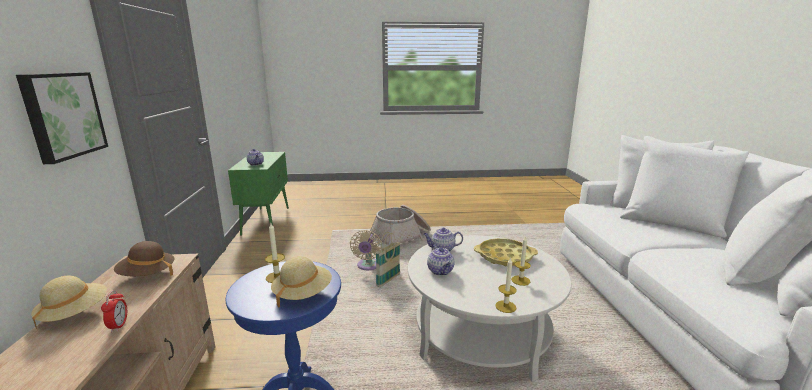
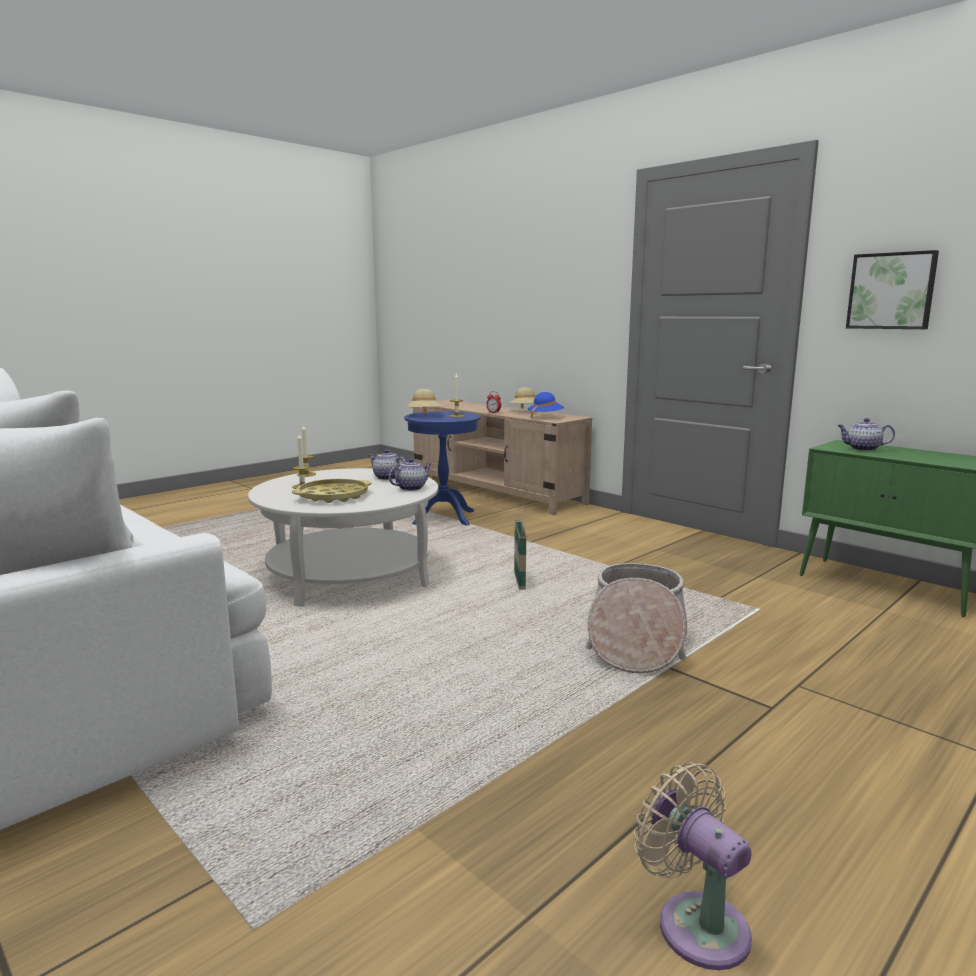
camera: 140 degrees right, 5 degrees down
picture [16,72,108,164] -> picture moved to [846,250,939,329]
brown hat [114,241,174,276] -> blue hat [528,392,564,419]
beige fan [350,230,381,270] -> beige fan moved to [634,762,752,970]

